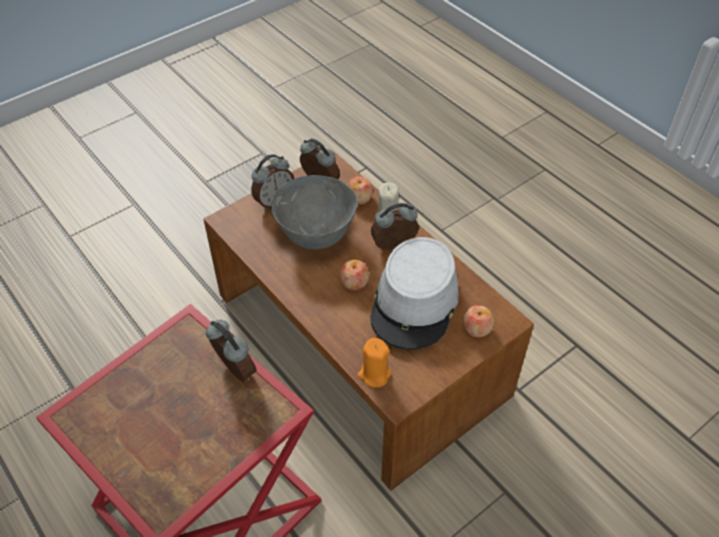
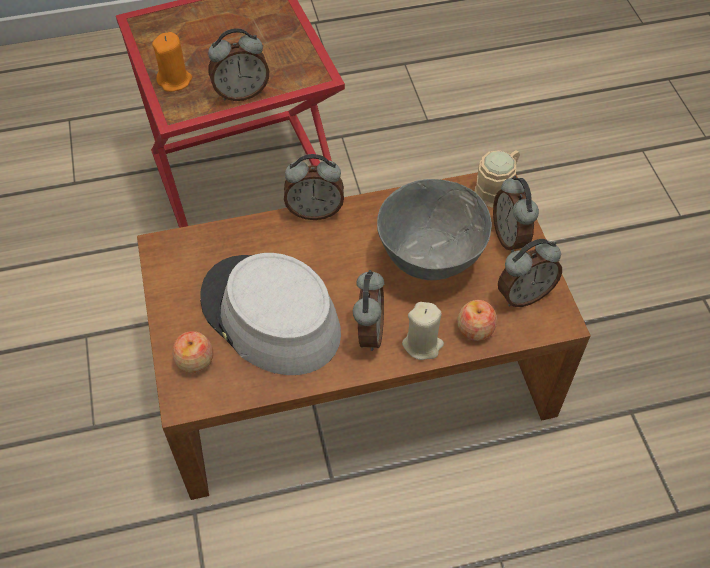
camera: 115 degrees right, 5 degrees up
apple [340,260,369,290] -> none
orange candle [357,338,391,388] -> orange candle moved to [152,32,192,92]
none -> alarm clock [284,154,344,220]
none -> beige mug [475,150,520,207]

